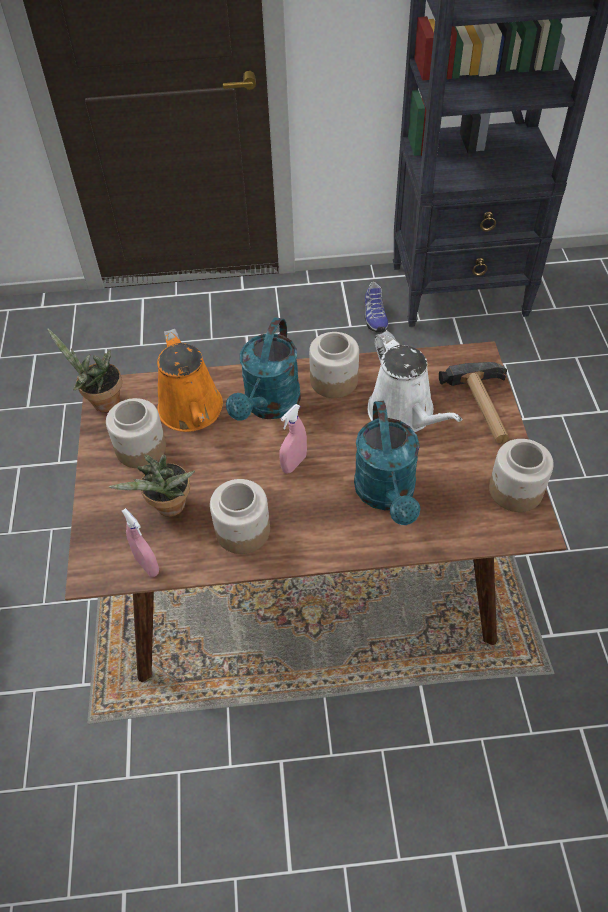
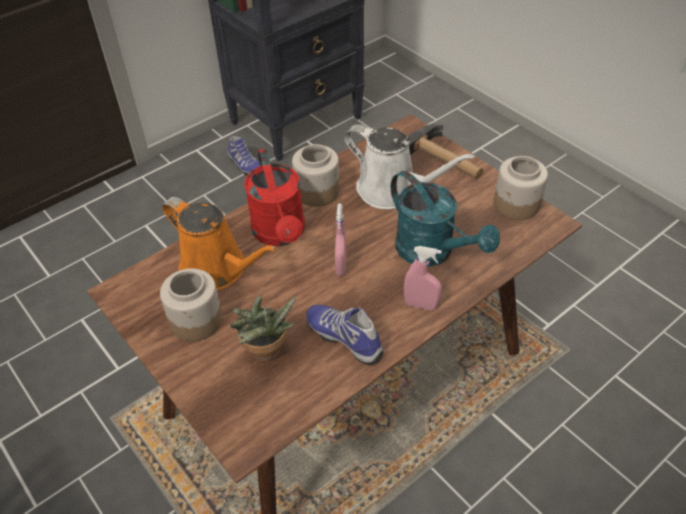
camera: 35 degrees left, 5 degrees down
potted plant [47,328,122,412] -> none
pink spray bottle [122,508,159,577] -> pink spray bottle moved to [404,246,442,310]
jar [210,479,270,554] -> shoe [306,305,384,366]
turquoise watering can [226,317,301,420] -> red watering can [244,148,305,246]

